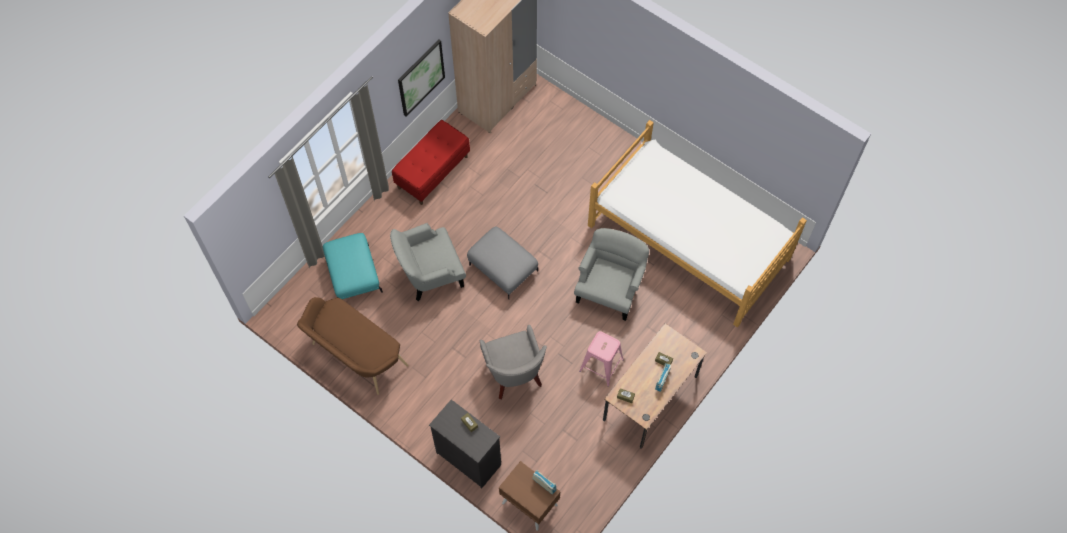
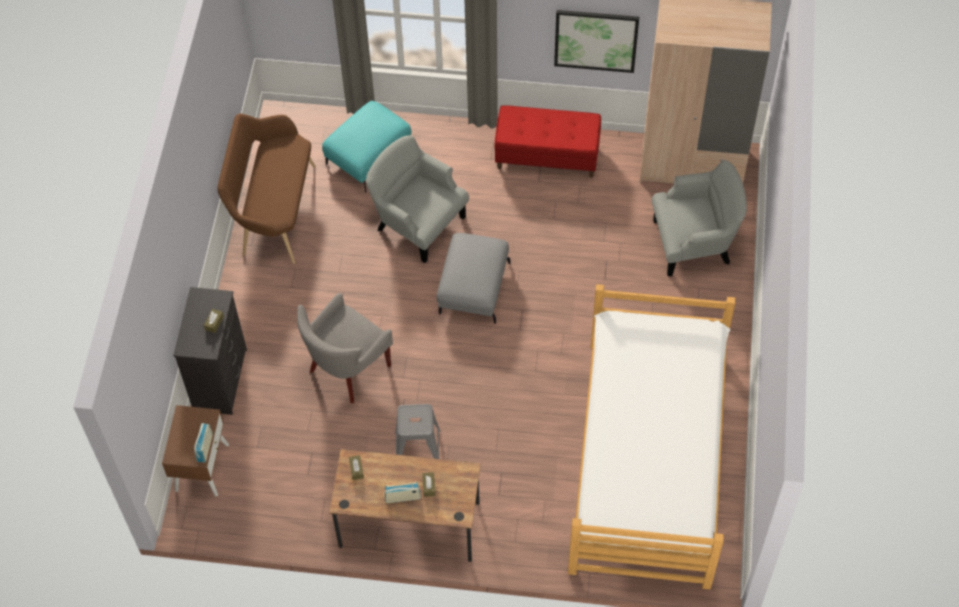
camera: 60 degrees right, 5 degrees down
grey armchair [574,228,649,321] -> grey armchair moved to [652,160,747,277]
pink stool [579,331,624,387] -> grey stool [395,404,440,459]

